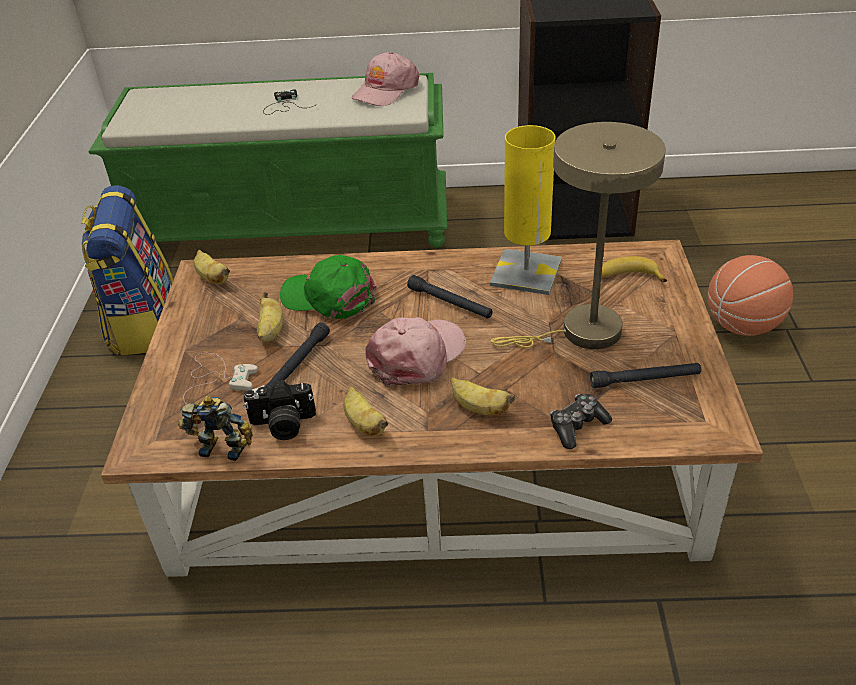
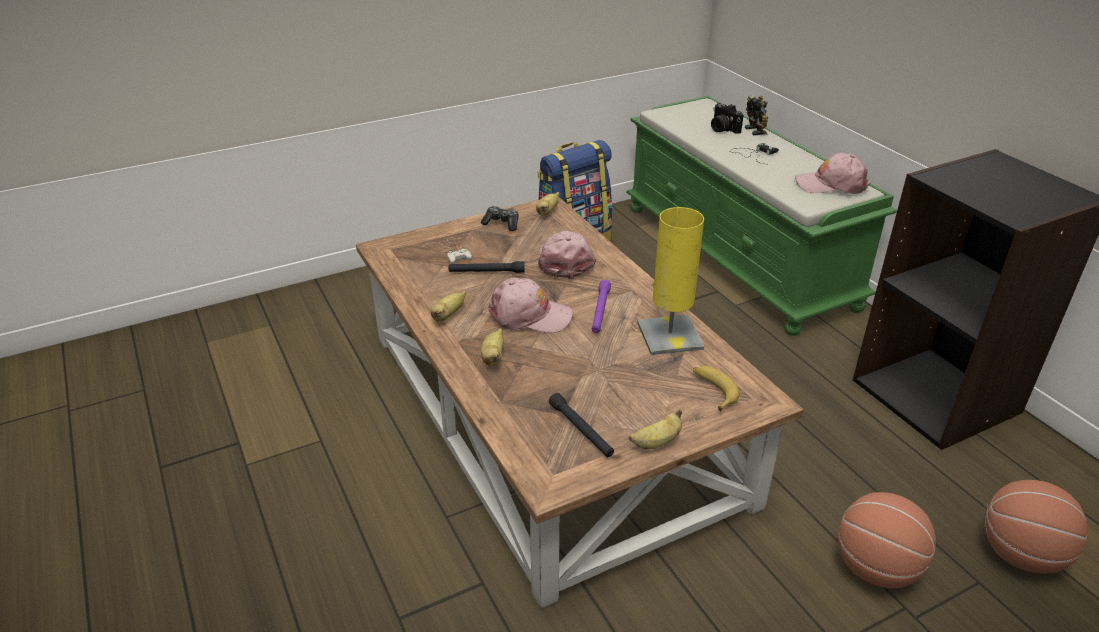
camera: 60 degrees right, 5 degrees down
toy robot [178,396,253,461] -> toy robot moved to [745,95,768,136]
camera [244,380,316,440] -> camera moved to [711,103,744,134]
banana [257,292,283,342] -> banana moved to [629,410,682,449]
green cap [280,255,377,319] -> pink cap [538,231,596,279]
black flashlight [407,275,492,319] -> purple flashlight [592,280,611,333]
beige table lamp [490,122,666,349] -> none
game controller [550,394,612,449] -> game controller moved to [481,206,518,231]
none -> basketball [985,480,1088,573]

